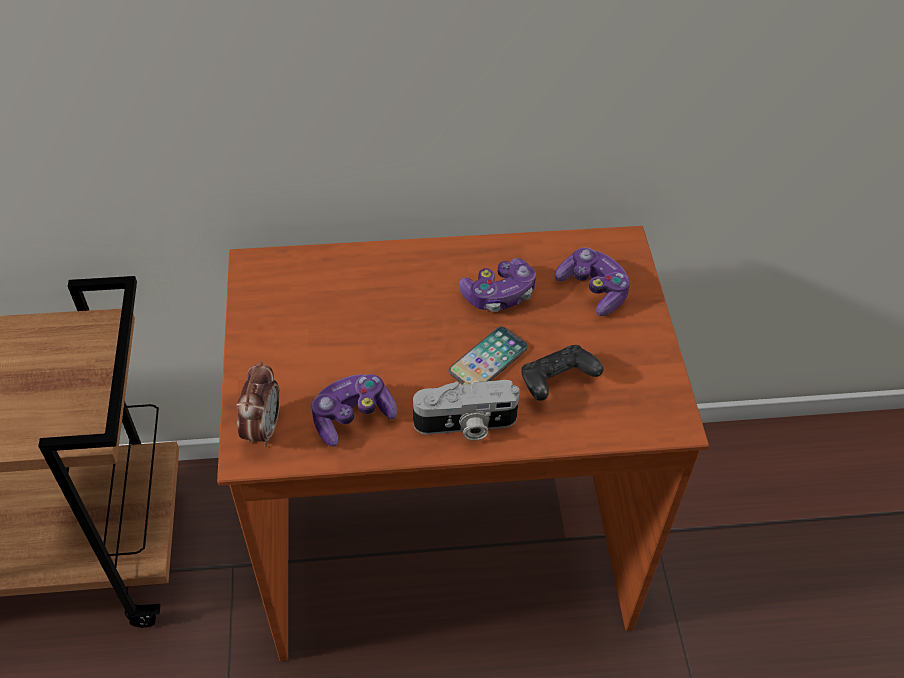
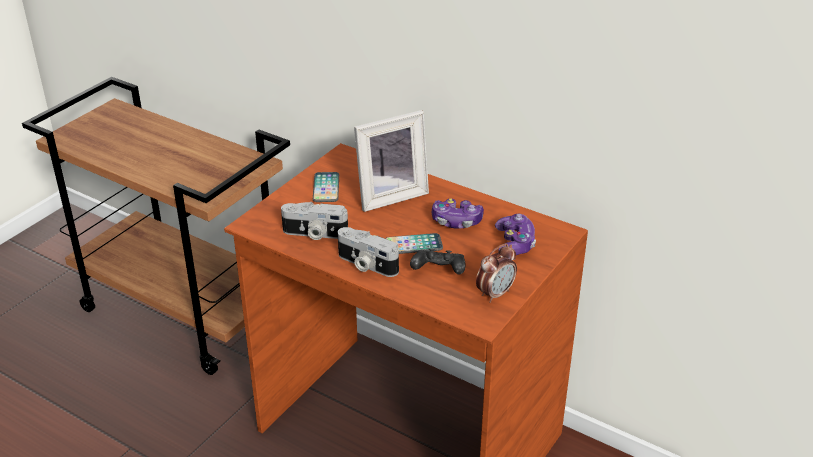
camera: 40 degrees right, 15 degrees down
alarm clock [237,361,280,447] -> alarm clock moved to [476,243,517,303]
game controller [311,374,397,447] -> camera [281,202,348,240]
none -> phone [313,172,339,202]
none -> picture frame [354,110,429,212]

